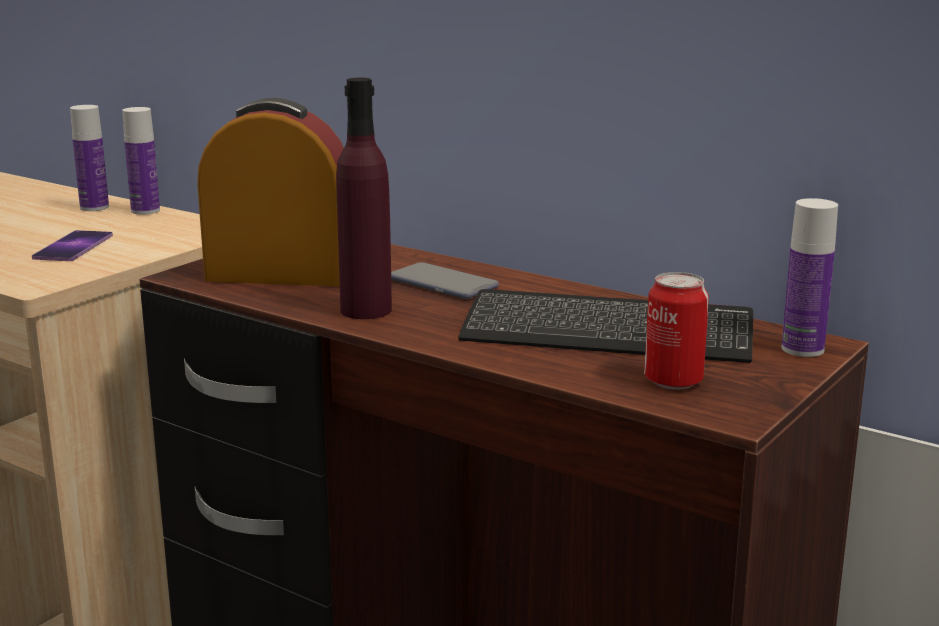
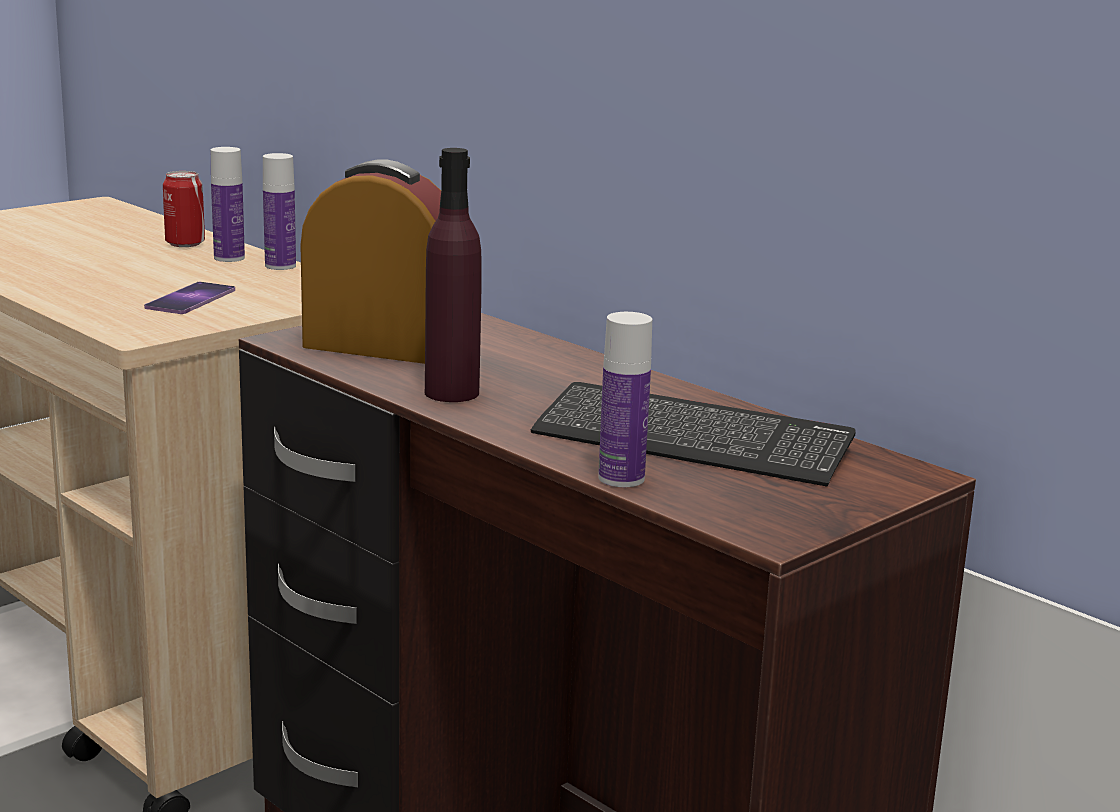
camera: 10 degrees right, 0 degrees up
phone [391,262,499,299] -> none
can [644,272,709,390] -> can moved to [163,171,205,247]
bottle [781,198,838,357] -> bottle moved to [598,312,652,487]

